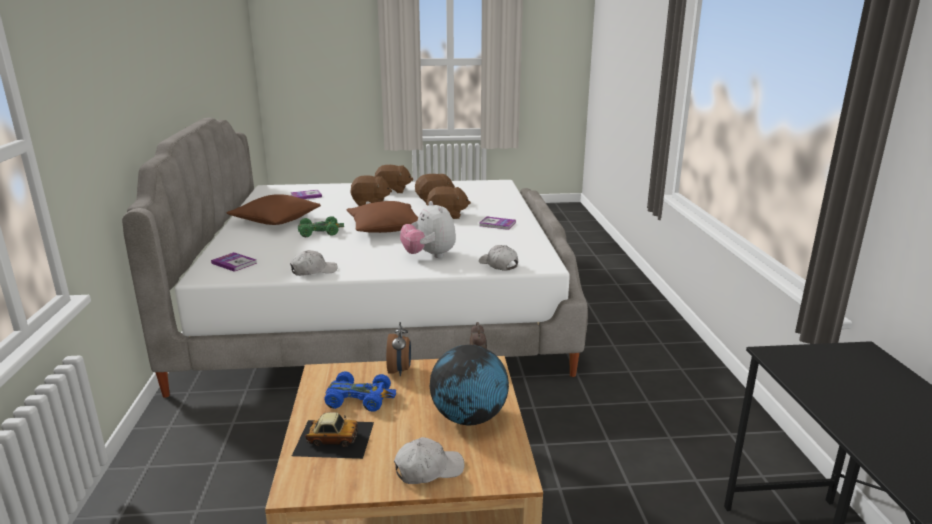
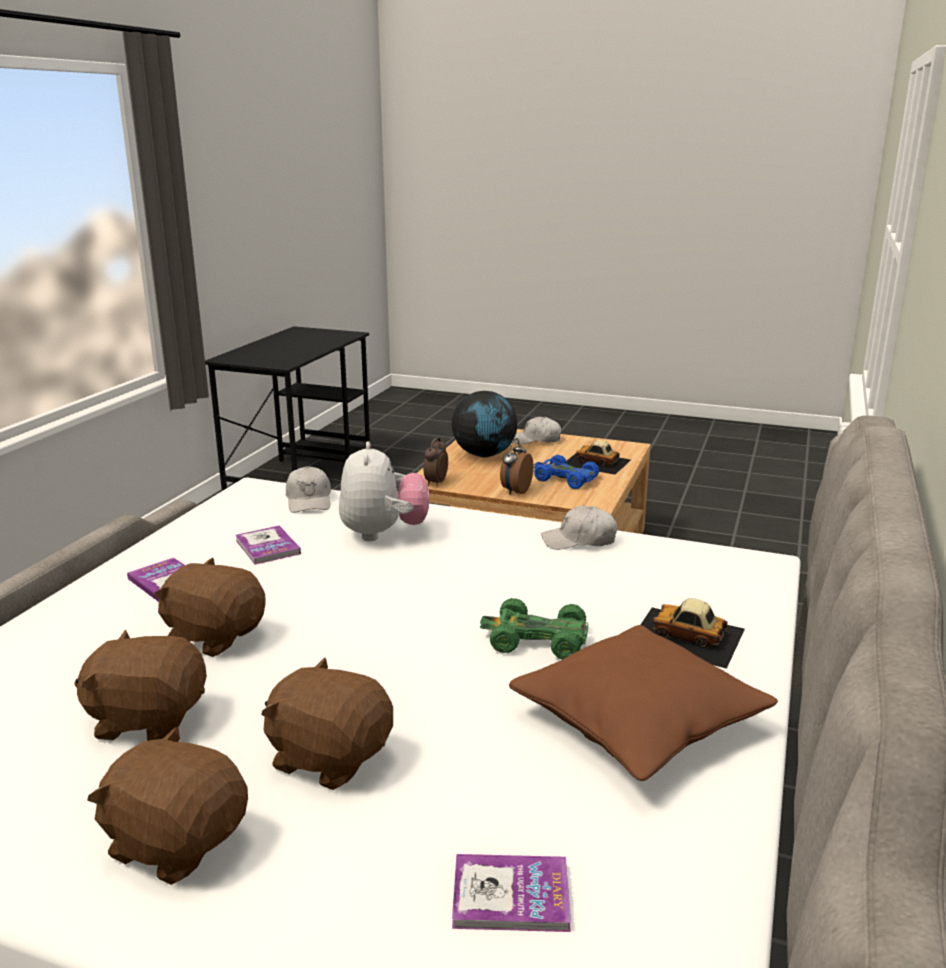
camera: 155 degrees left, 0 degrees up
book [211,252,257,272] -> book moved to [235,526,301,565]
brown pillow [346,201,418,233] -> none
none -> toy car [640,598,745,669]

